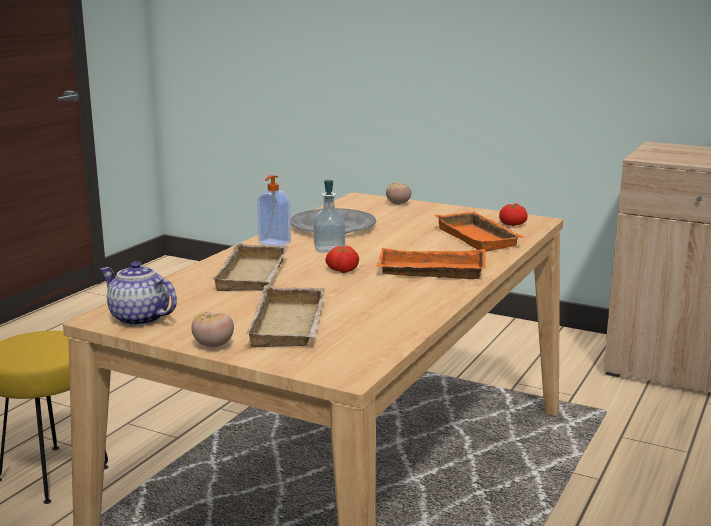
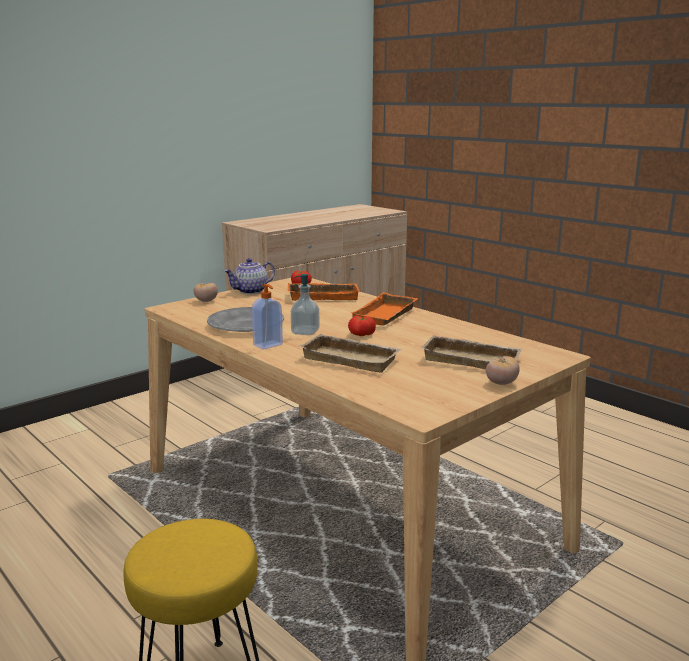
camera: 70 degrees left, 0 degrees up
teapot [101,261,177,326] -> teapot moved to [224,258,275,294]

